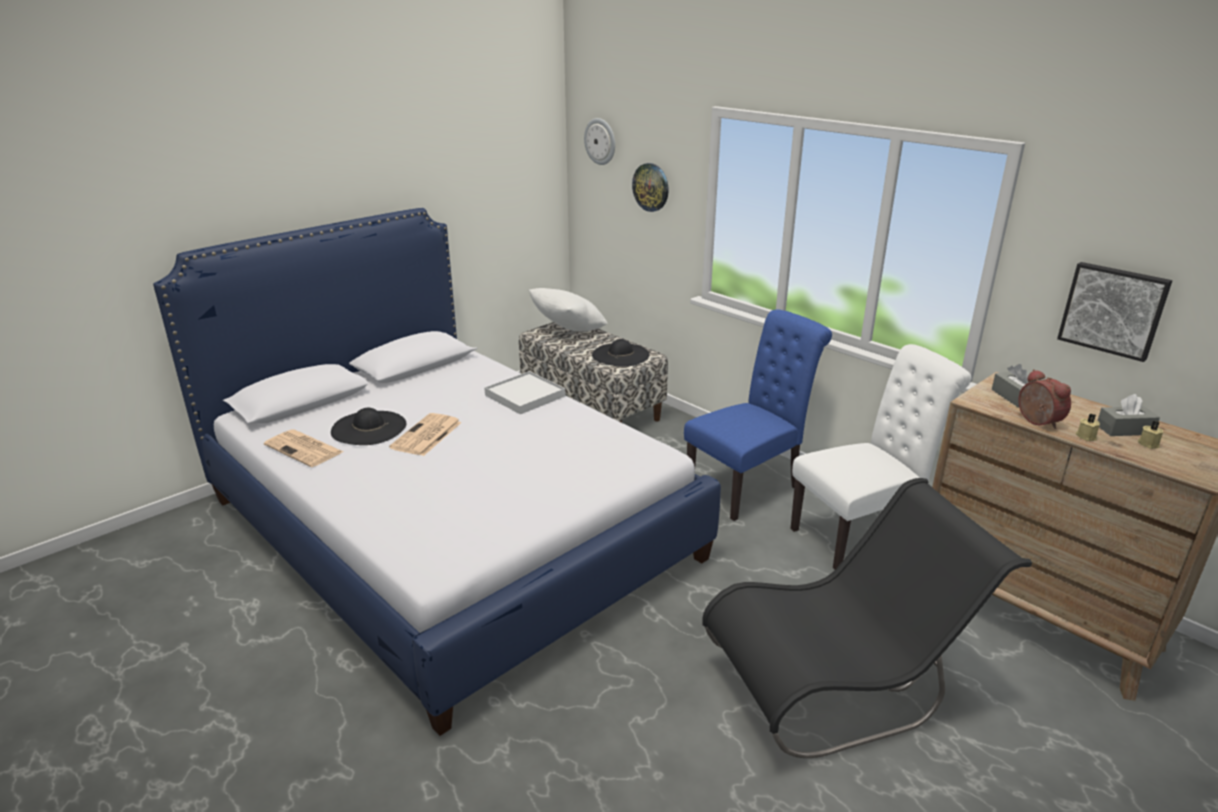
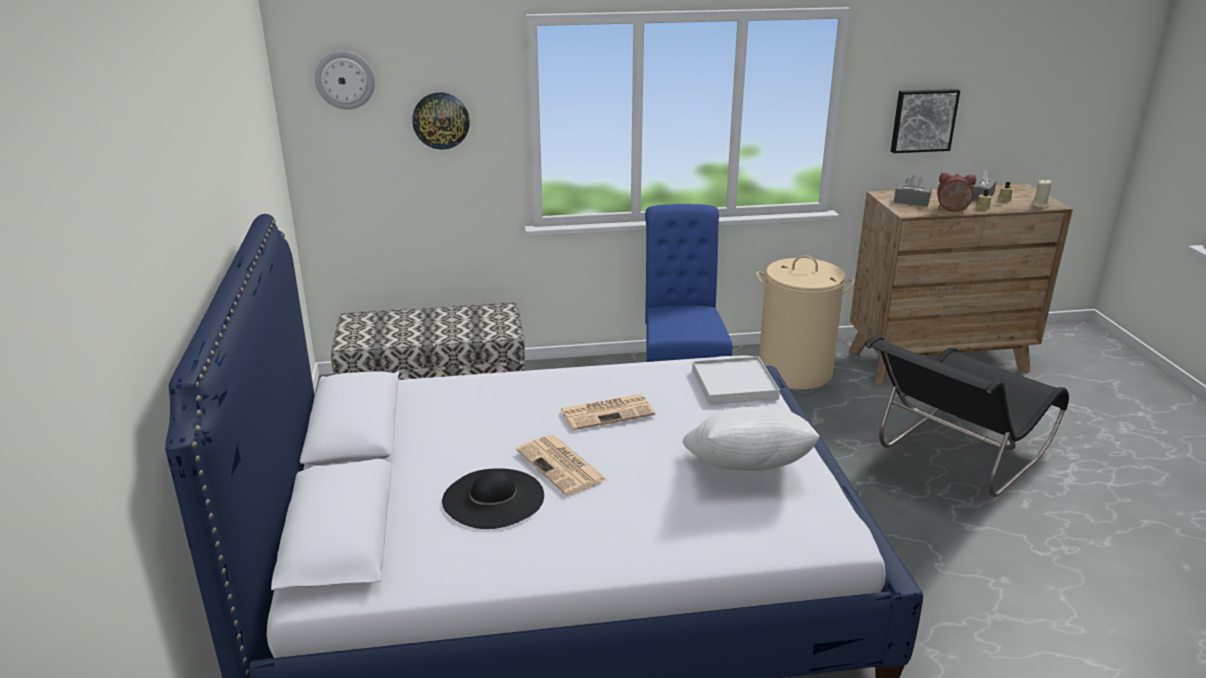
camera: 55 degrees left, 0 degrees up
newspaper [264,430,343,467] -> newspaper moved to [560,394,655,430]
white tray [484,371,565,414] -> white tray moved to [692,356,780,405]
white pillow [529,288,607,332] -> white pillow moved to [683,407,820,471]
black hat [592,339,650,367] -> none
black chair [702,478,1032,758] -> black chair turned 150 degrees counterclockwise [865,336,1069,497]
white chair [790,344,971,569] -> beige laundry basket [756,255,855,390]
none -> beige candle [1031,179,1052,207]

